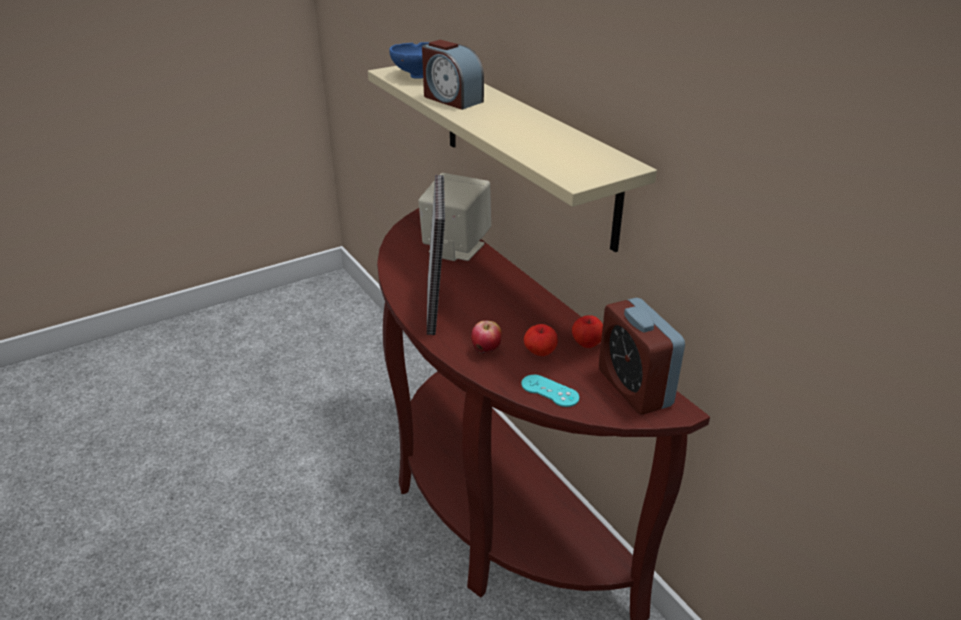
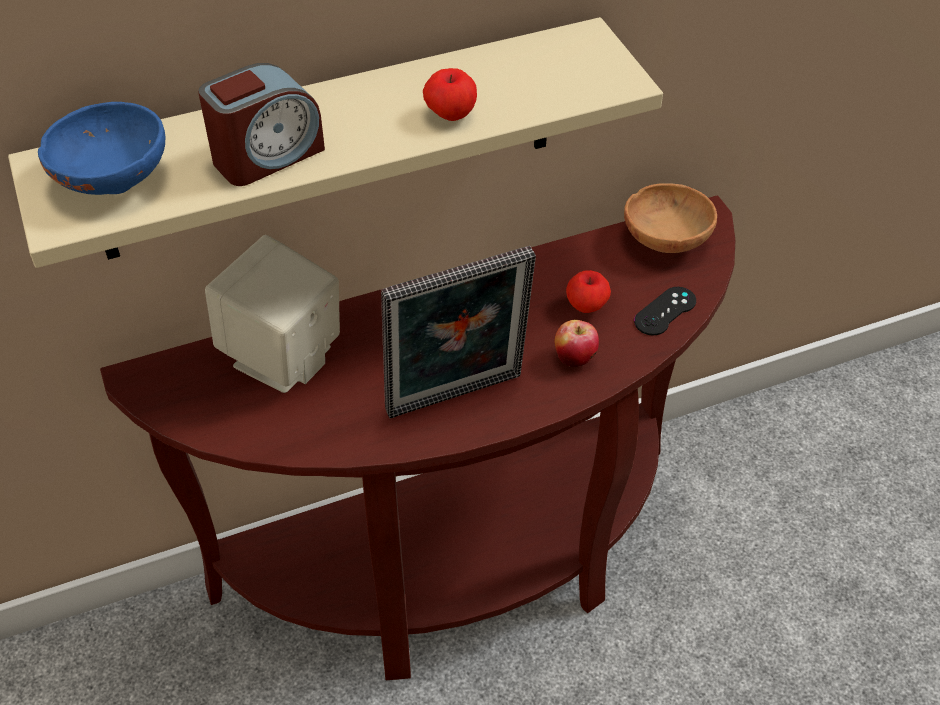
camera: 80 degrees left, 15 degrees up
picture frame [427,175,445,335] -> picture frame turned 150 degrees clockwise [381,246,536,418]
turquoise game controller [521,375,579,407] -> black game controller [634,287,696,336]
apple [572,315,603,348] -> apple moved to [423,68,477,121]
alarm clock [599,298,685,415] -> brown bowl [624,183,717,253]

